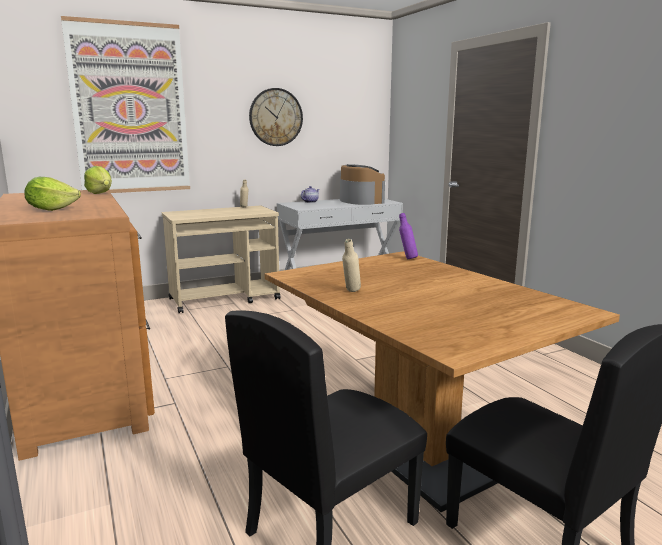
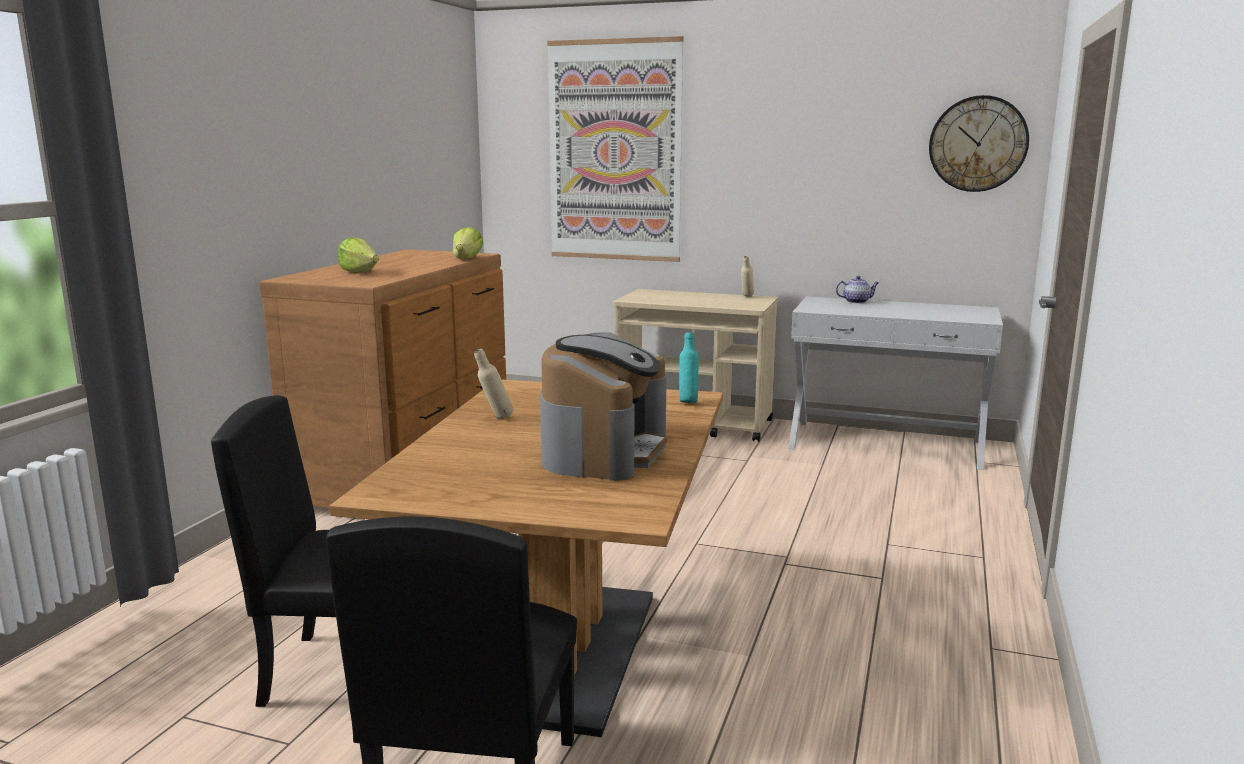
camera: 45 degrees right, 0 degrees up
wall clock [249,88,303,146] -> wall clock moved to [929,95,1029,192]
coffee machine [340,164,385,205] -> coffee machine moved to [540,332,667,481]
purple bottle [399,213,418,259] -> turquoise bottle [679,332,699,403]

